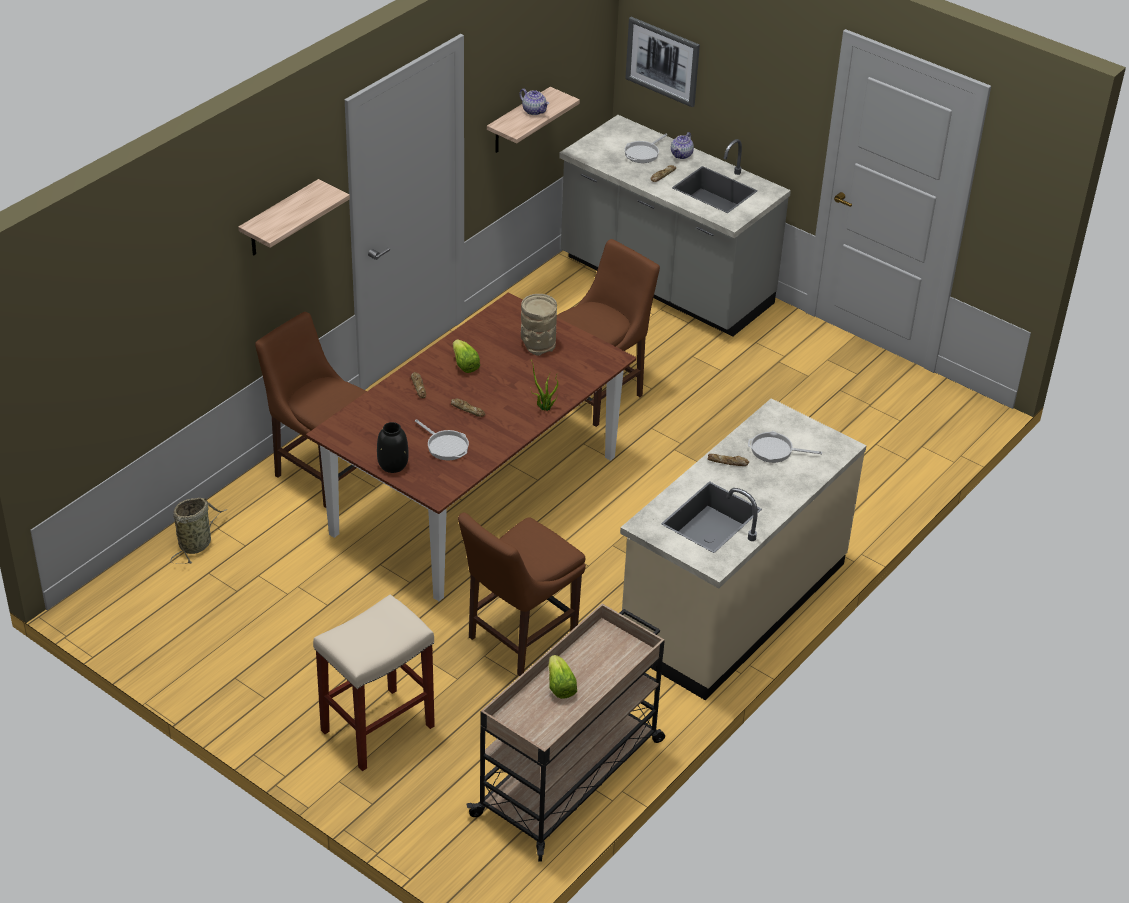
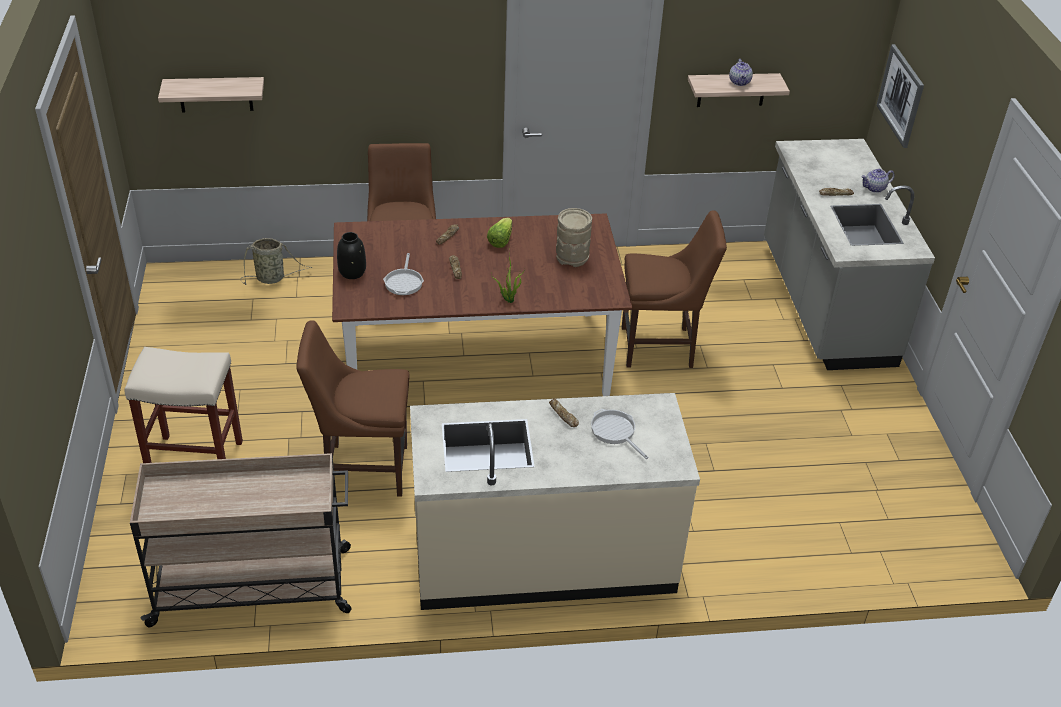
camera: 45 degrees right, 0 degrees up
shelf [238,179,350,255] -> shelf moved to [158,77,264,112]
lettuce [549,655,577,699] -> none
frying pan [625,134,667,163] -> none

